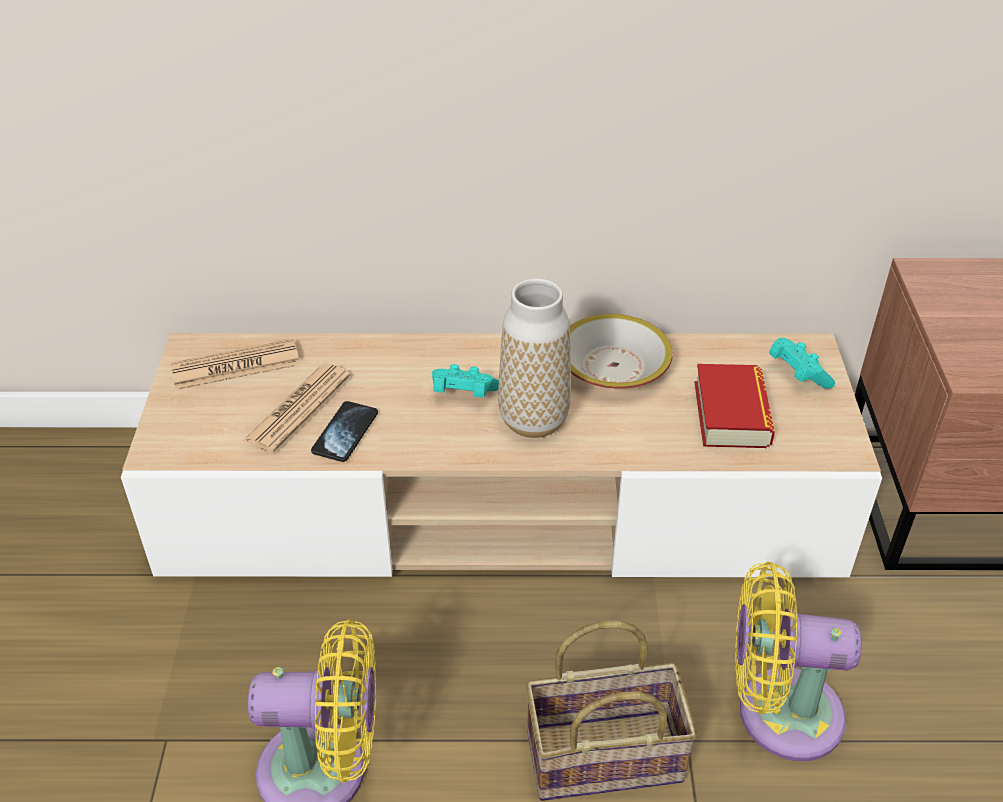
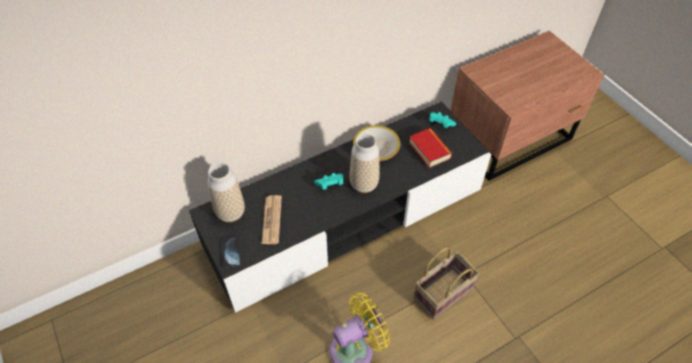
camera: 30 degrees left, 10 degrees up
beige tv stand [121,333,882,577] -> black tv stand [189,102,492,313]
newspaper [171,339,300,390] -> vase [208,162,245,222]
phone [311,401,378,462] -> phone moved to [222,236,241,269]
yellow fan [735,562,862,761] -> none

